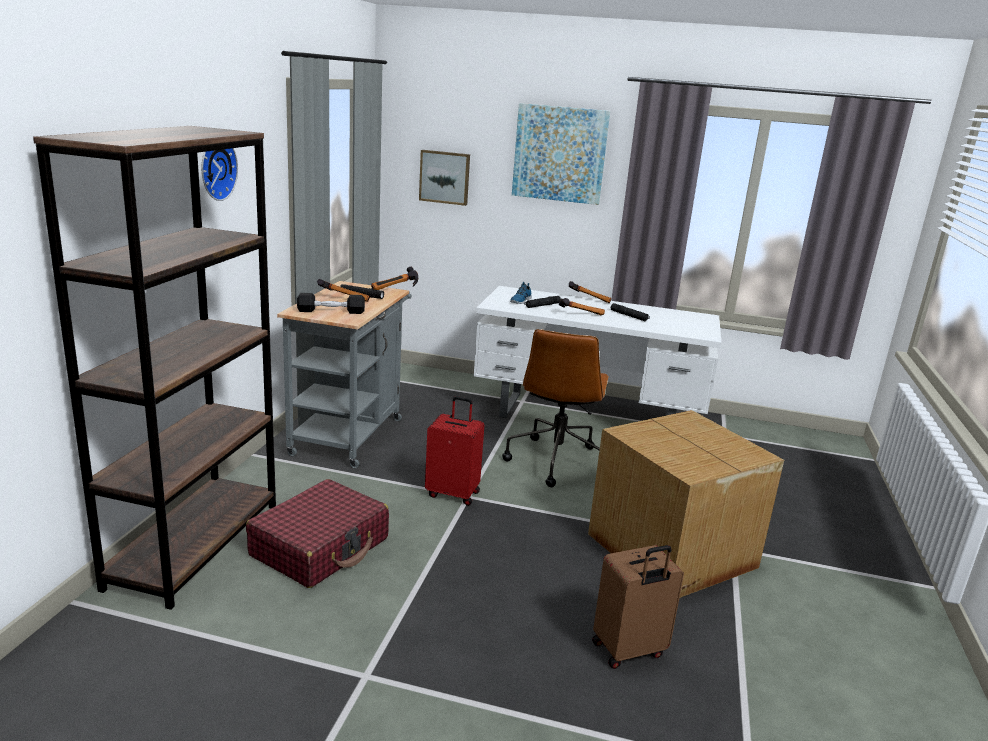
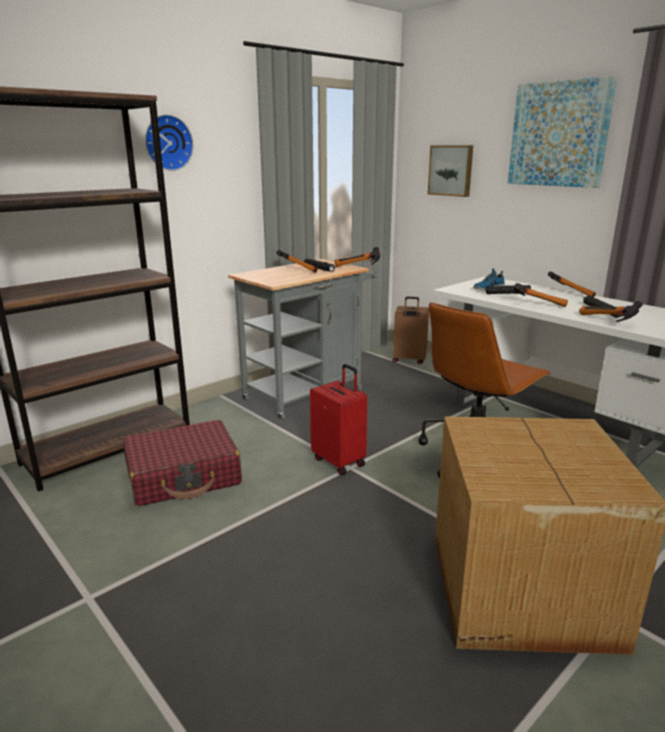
camera: 35 degrees right, 0 degrees up
black dumbbell [297,293,365,314] -> none
brown suitcase [592,545,684,669] -> brown suitcase moved to [393,297,429,364]
none -> hammer [579,301,643,322]

